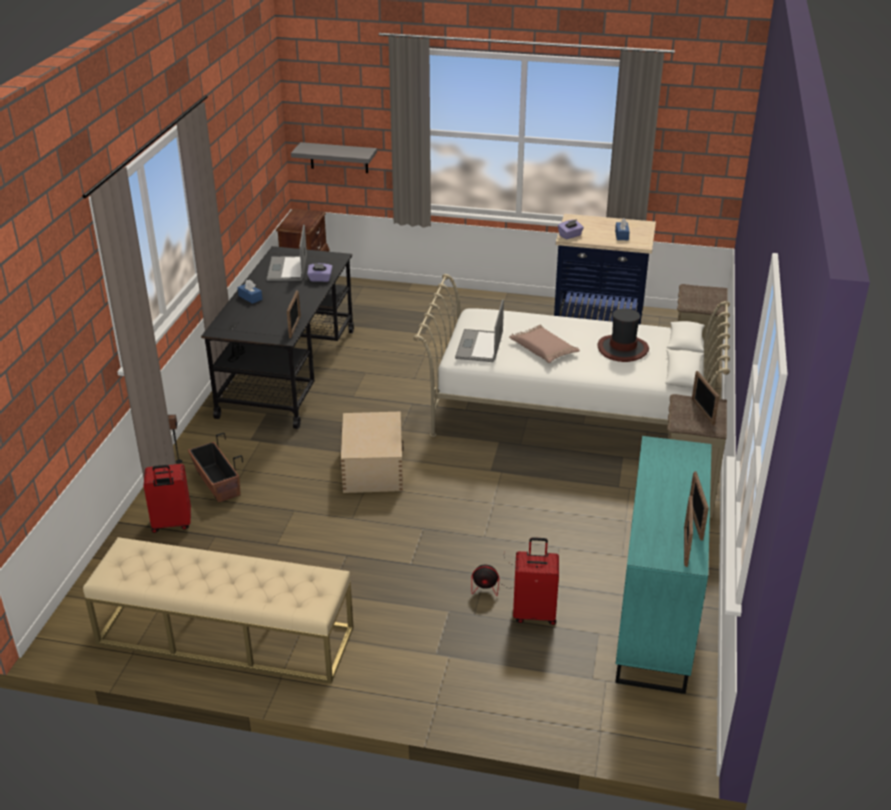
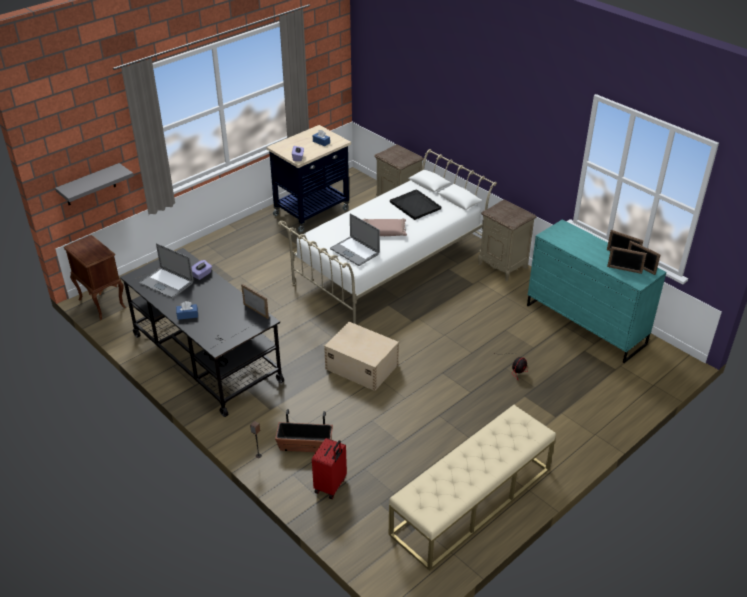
camera: 55 degrees left, 5 degrees up
red suitcase [513,537,559,625] -> none
hat [597,308,649,362] -> black tray [390,189,441,220]
picture frame [692,371,720,425] -> picture frame moved to [607,246,647,274]

